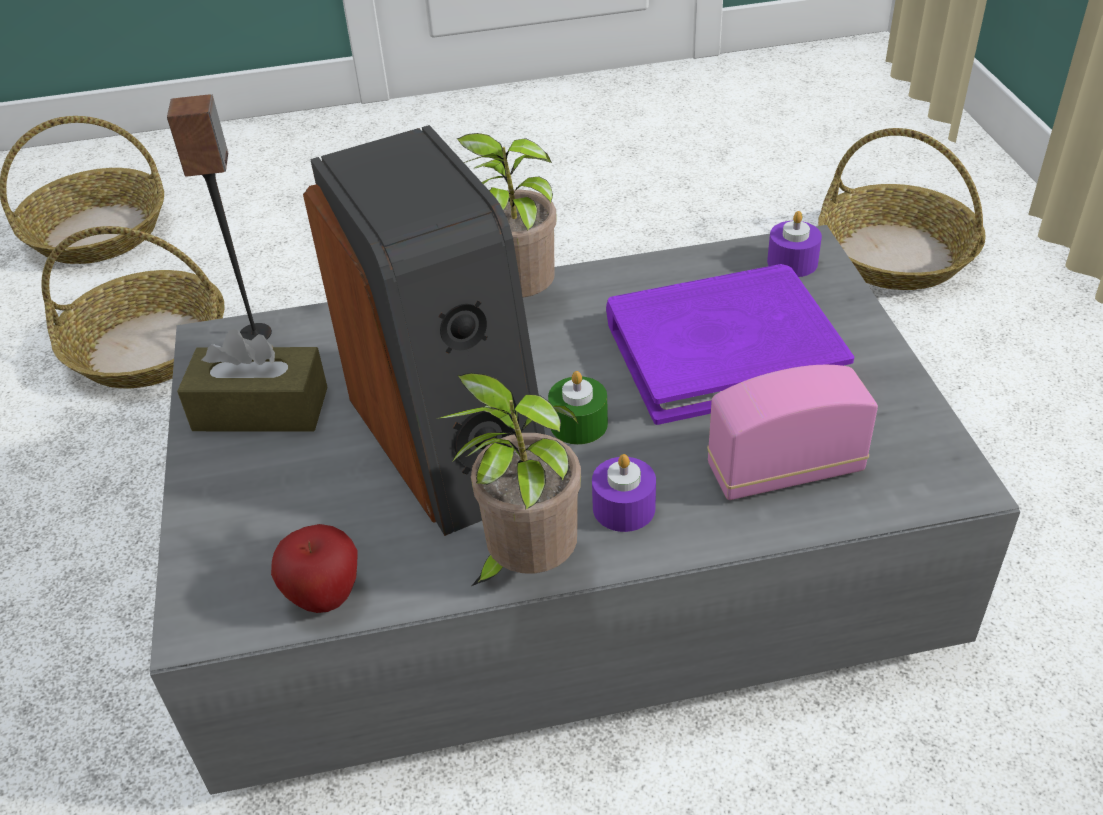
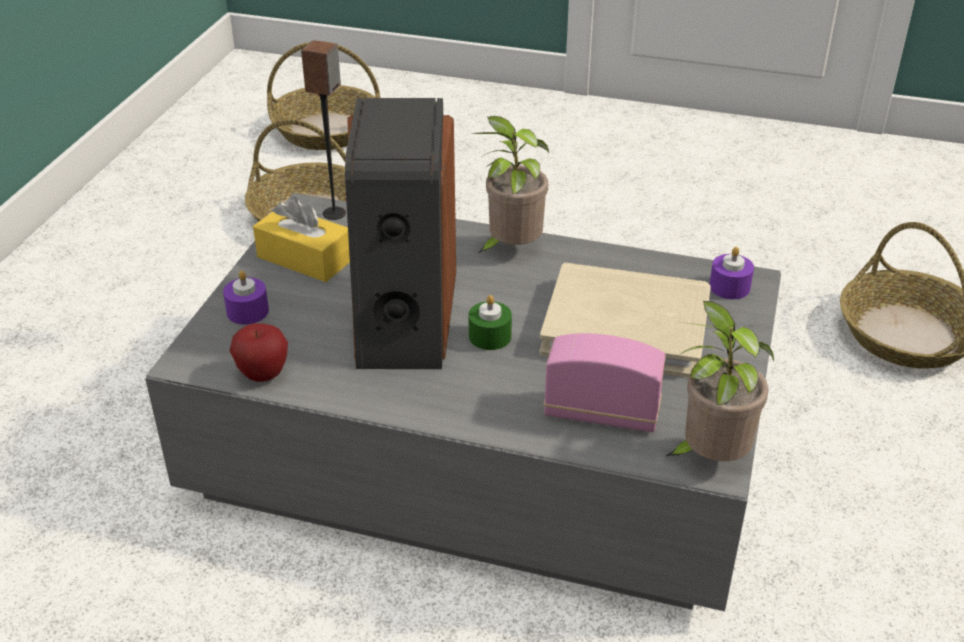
camera: 25 degrees right, 5 degrees down
brown tissue box [177,329,328,431] -> yellow tissue box [253,197,350,282]
potted plant [436,373,581,586] -> potted plant moved to [666,301,774,461]
purple candle [592,454,656,532] -> purple candle moved to [223,271,269,325]
purple book [606,264,854,425] -> beige book [539,263,711,378]

